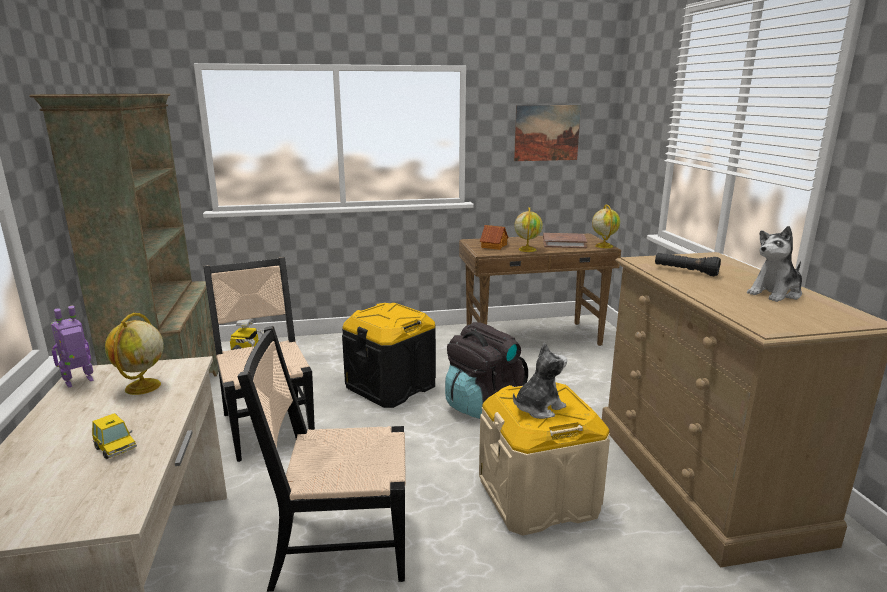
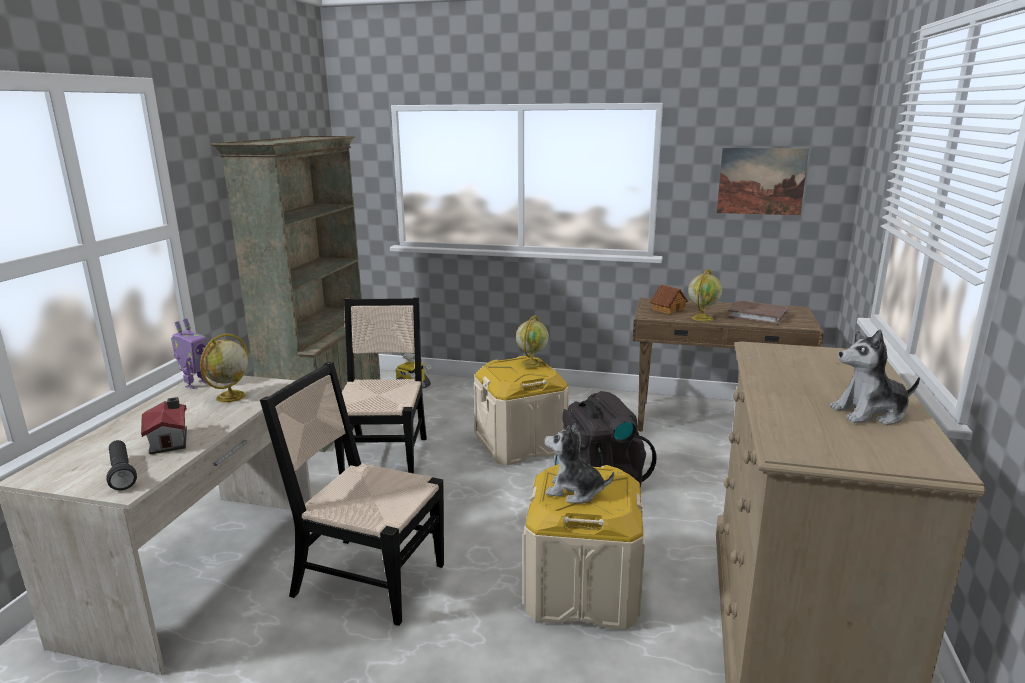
camera: 25 degrees right, 0 degrees up
toy robot [51,305,94,387] -> toy robot turned 135 degrees clockwise [171,319,207,389]
toy car [92,413,137,459] -> toy house [141,397,187,455]
black storage box [342,303,436,408] -> beige storage box [474,356,569,466]
plush toy [513,343,567,419] -> plush toy turned 150 degrees counterclockwise [545,423,614,503]
globe [592,205,620,248] -> globe moved to [516,315,549,368]
black flashlight [655,253,721,276] -> black flashlight moved to [106,440,137,490]

